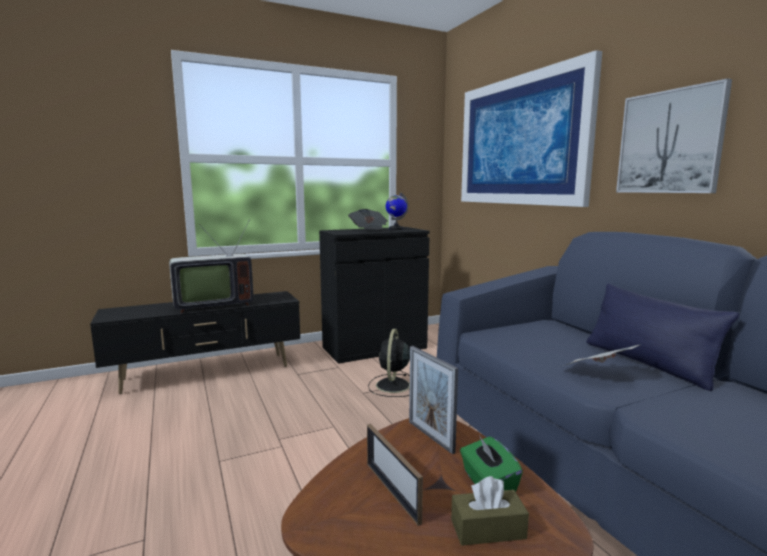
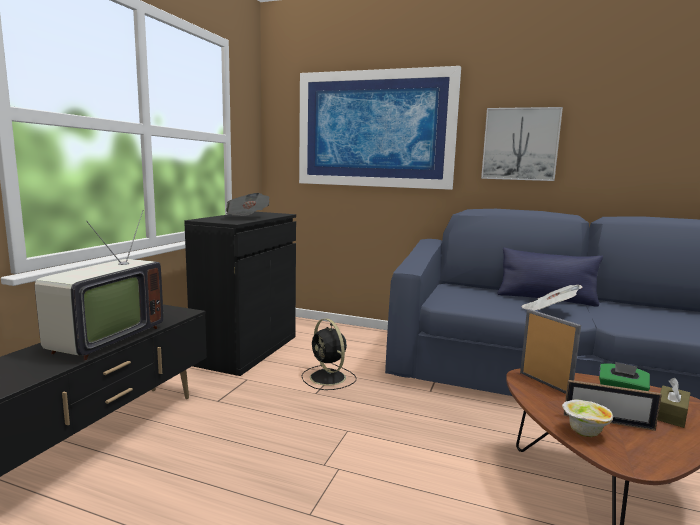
camera: 45 degrees left, 0 degrees up
globe [386,193,408,230] -> none
picture frame [409,346,458,454] -> picture frame turned 135 degrees counterclockwise [520,309,581,394]
none -> bowl [562,399,613,437]

